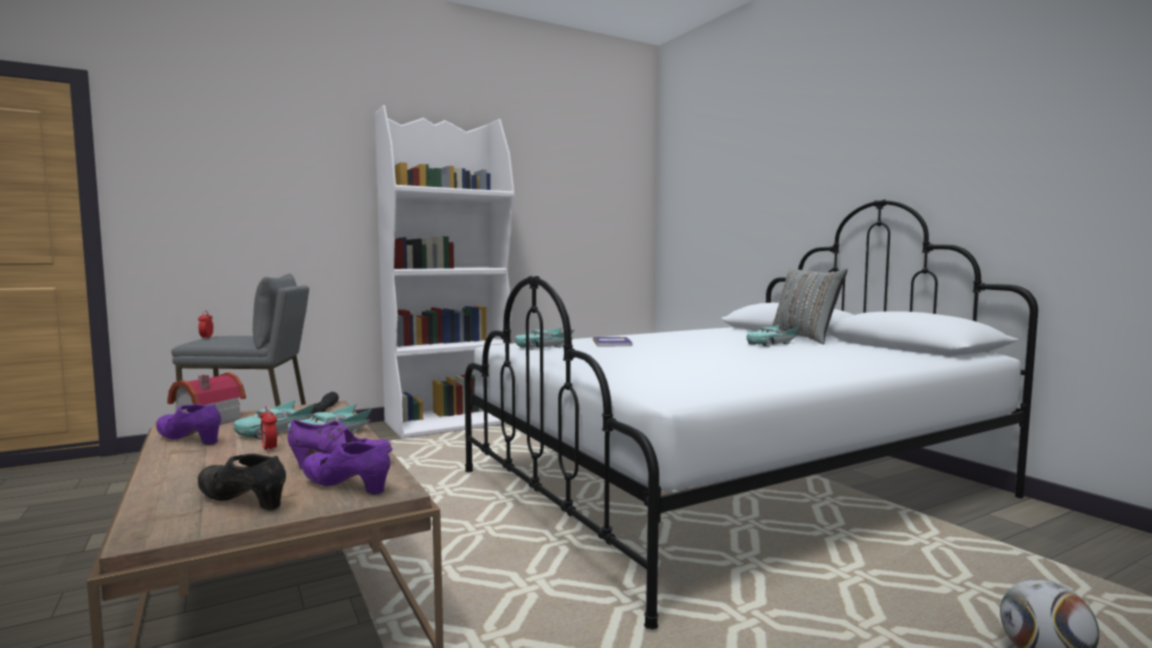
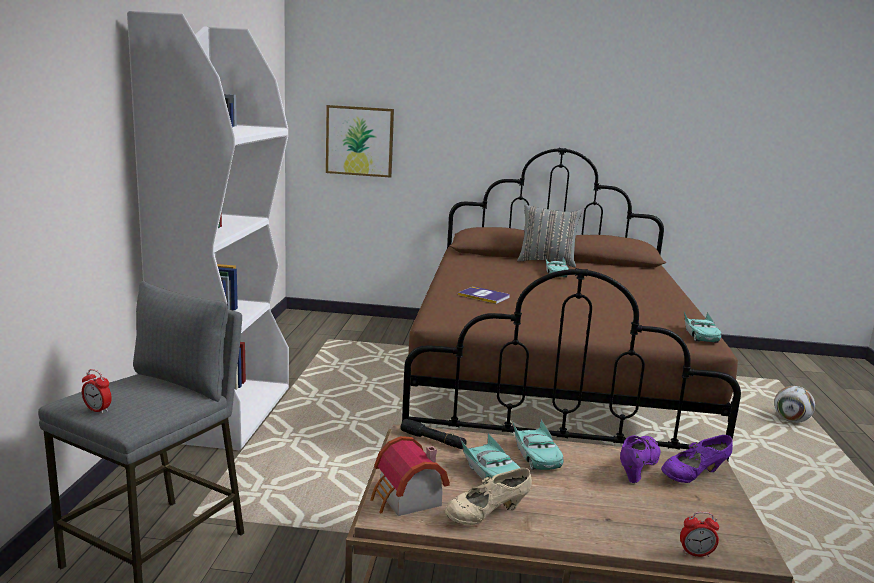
camera: 55 degrees left, 10 degrees up
purple shoe [156,404,221,445] -> beige shoe [445,468,532,525]
black shoe [198,453,286,510] -> none
alarm clock [259,406,277,452] -> alarm clock moved to [680,512,719,557]
white bed [465,199,1038,630] -> brown bed [402,148,741,461]
turquoise toy car [515,327,575,350] -> turquoise toy car moved to [684,312,721,343]
none -> picture [326,105,394,178]

